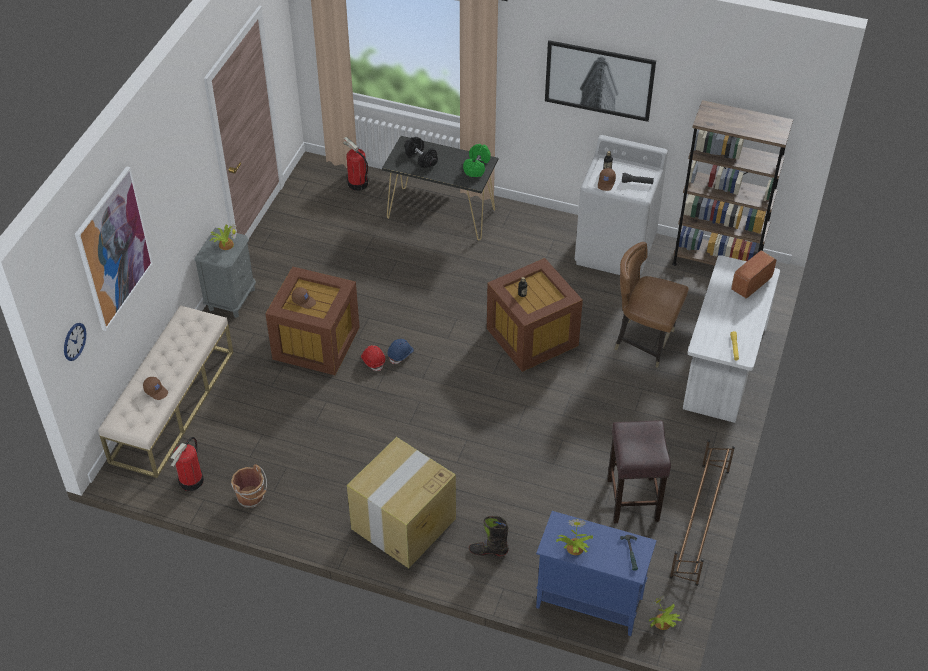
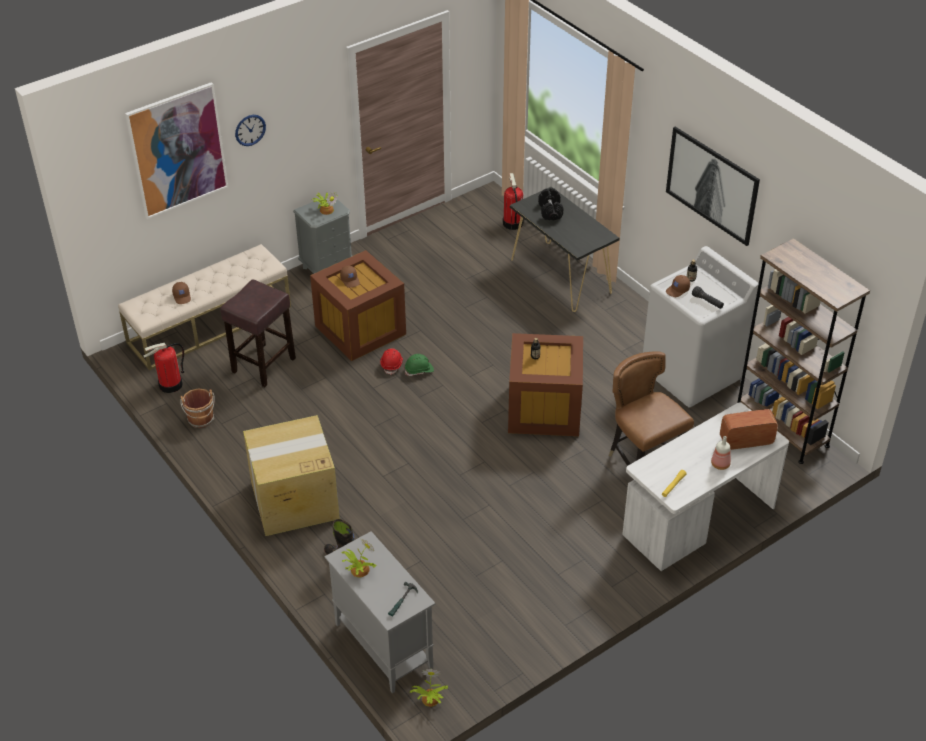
camera: 35 degrees right, 5 degrees down
wall clock [64,323,86,361] -> wall clock moved to [235,115,266,146]
blue hard hat [388,339,414,364] -> green hard hat [405,354,434,376]
green dumbbell [463,144,490,177] -> none
blue cabinet [536,511,657,636] -> grey cabinet [325,531,435,693]
brown stool [607,420,671,523] -> brown stool moved to [220,279,296,387]
brown shoe rack [670,439,735,586] -> none
none -> bottle [711,436,731,470]

